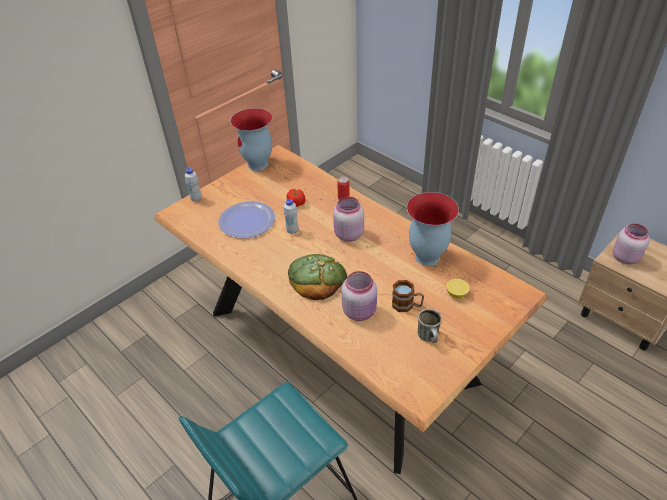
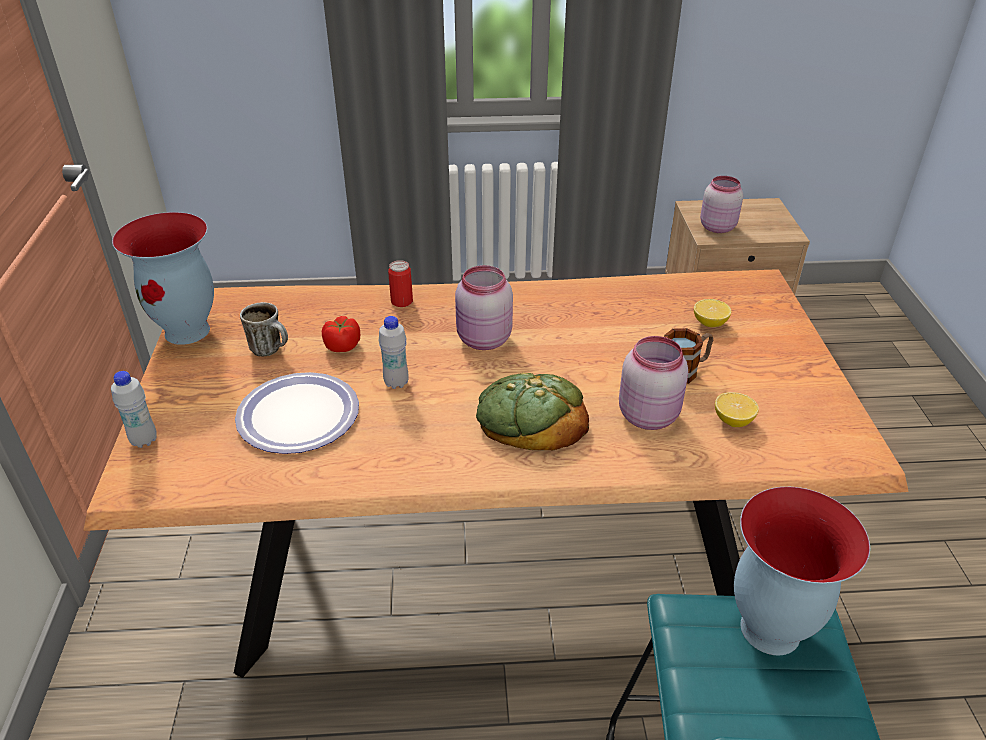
camera: 50 degrees left, 5 degrees down
vase [407,192,459,266] -> vase moved to [734,487,870,655]
mug [418,309,442,343] -> mug moved to [240,302,288,357]
none -> lemon [715,392,759,427]

